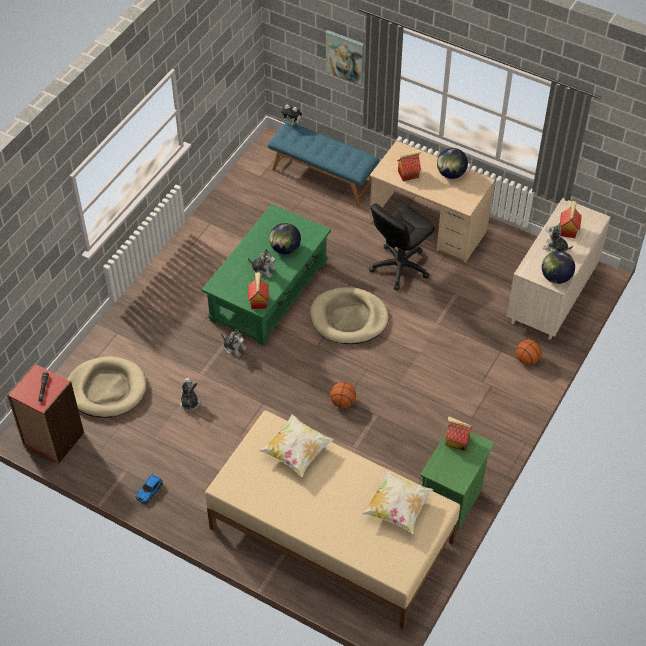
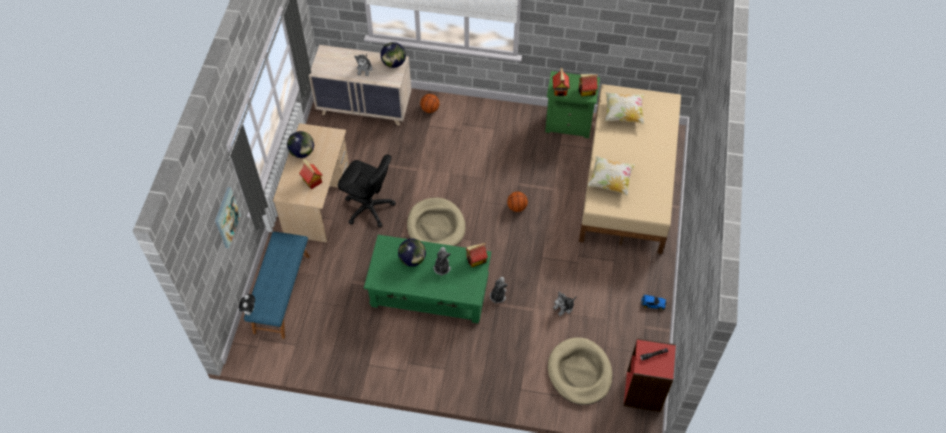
camera: 110 degrees left, 5 degrees up
toy house [560,201,582,238] -> toy house moved to [579,74,598,97]

